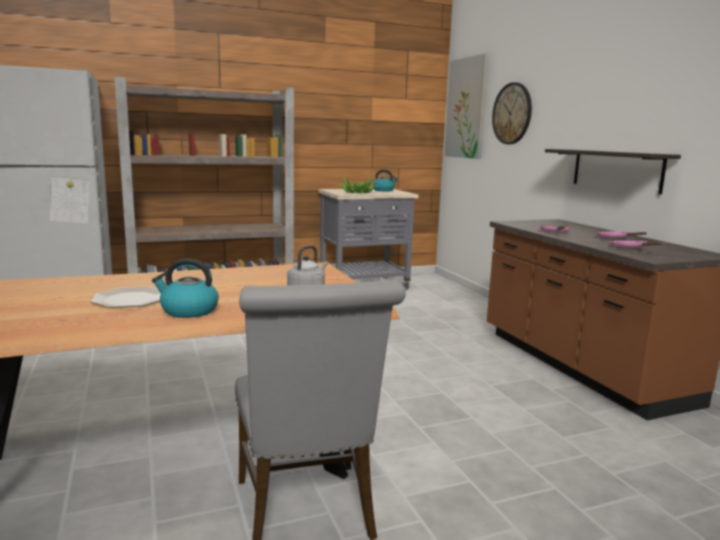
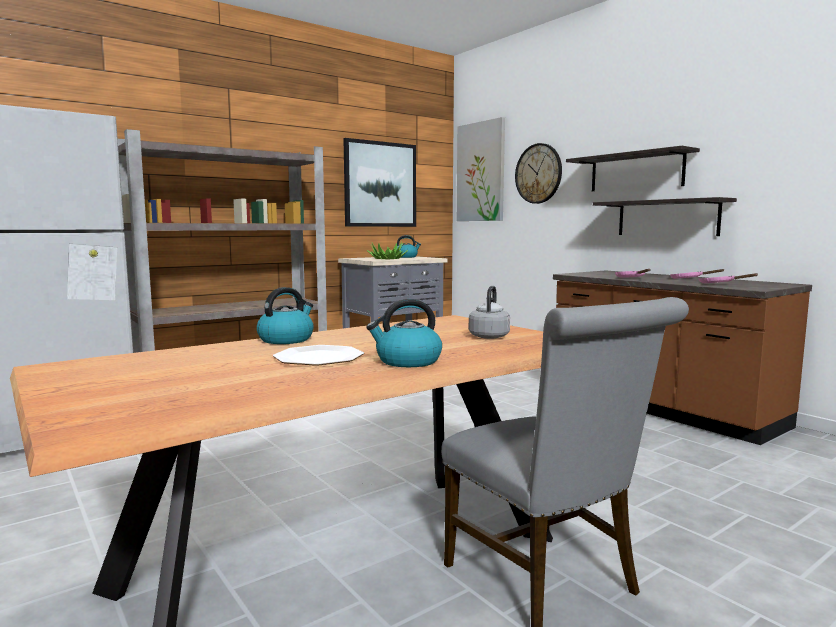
camera: 15 degrees left, 5 degrees down
none -> kettle [257,287,314,344]
none -> picture [343,138,416,227]
none -> shelf [566,146,700,191]

